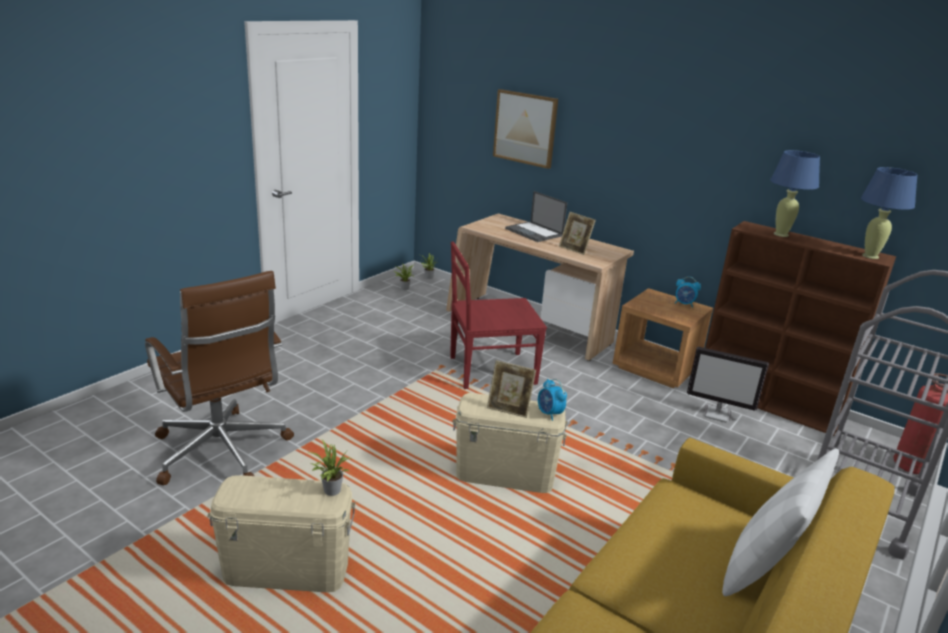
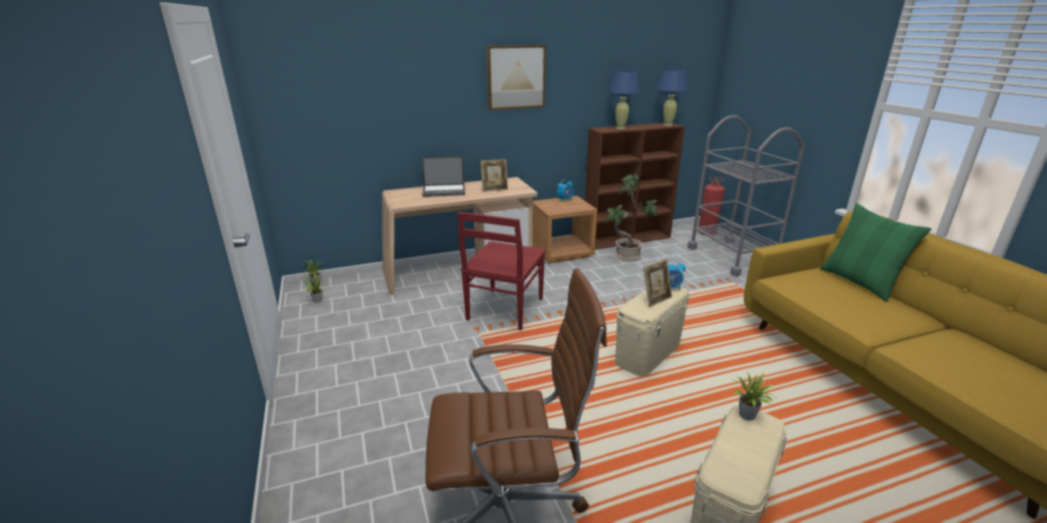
camera: 55 degrees left, 0 degrees up
picture [493,89,558,169] -> picture moved to [487,45,546,110]
monitor [687,347,769,423] -> potted plant [606,173,658,261]
white pillow [722,448,839,596] -> green pillow [820,203,931,302]

